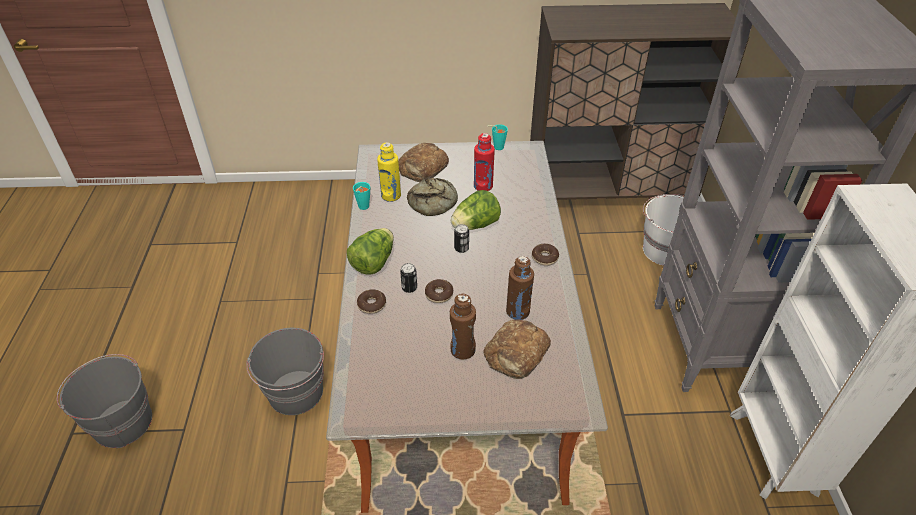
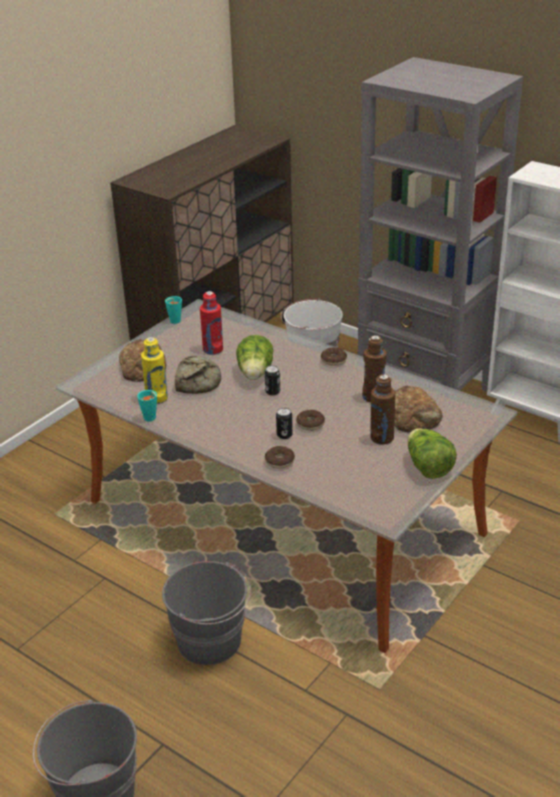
camera: 50 degrees left, 10 degrees down
lettuce [347,228,394,275] -> lettuce moved to [407,428,457,479]

